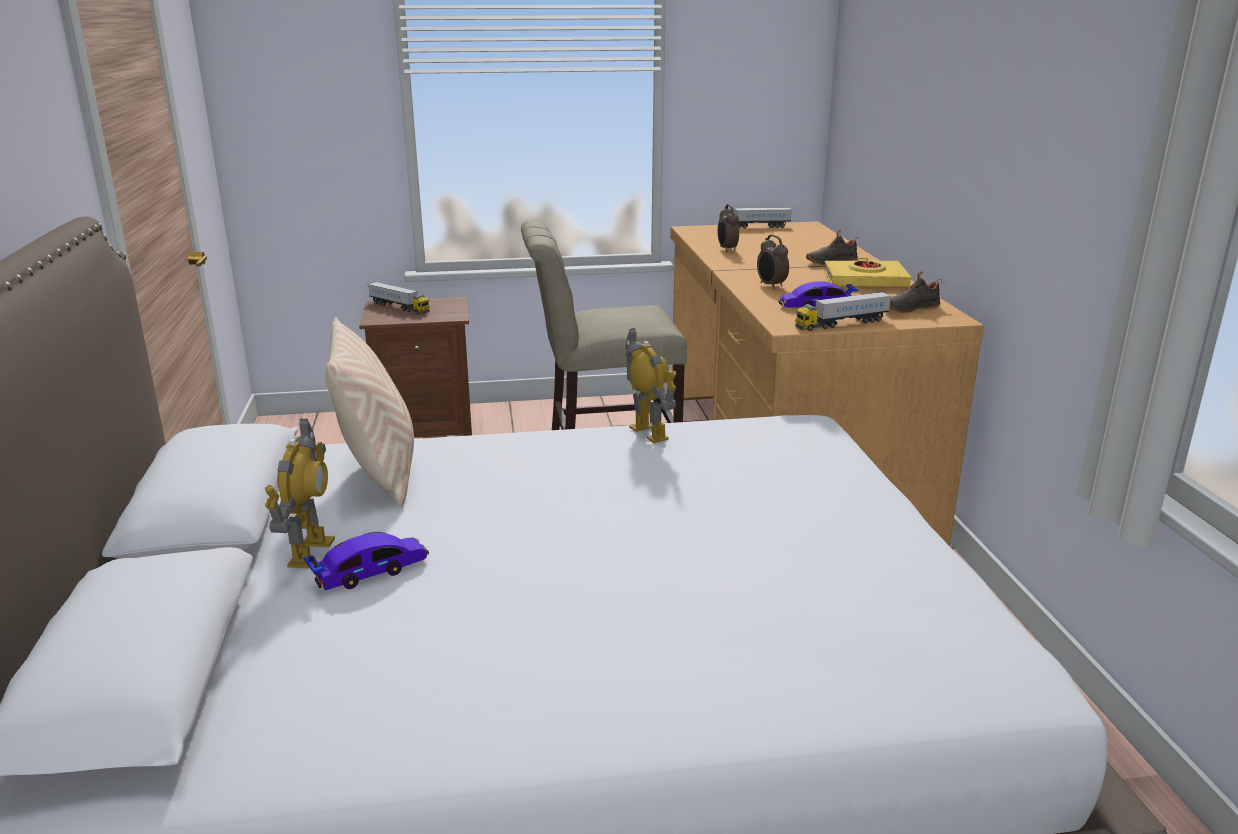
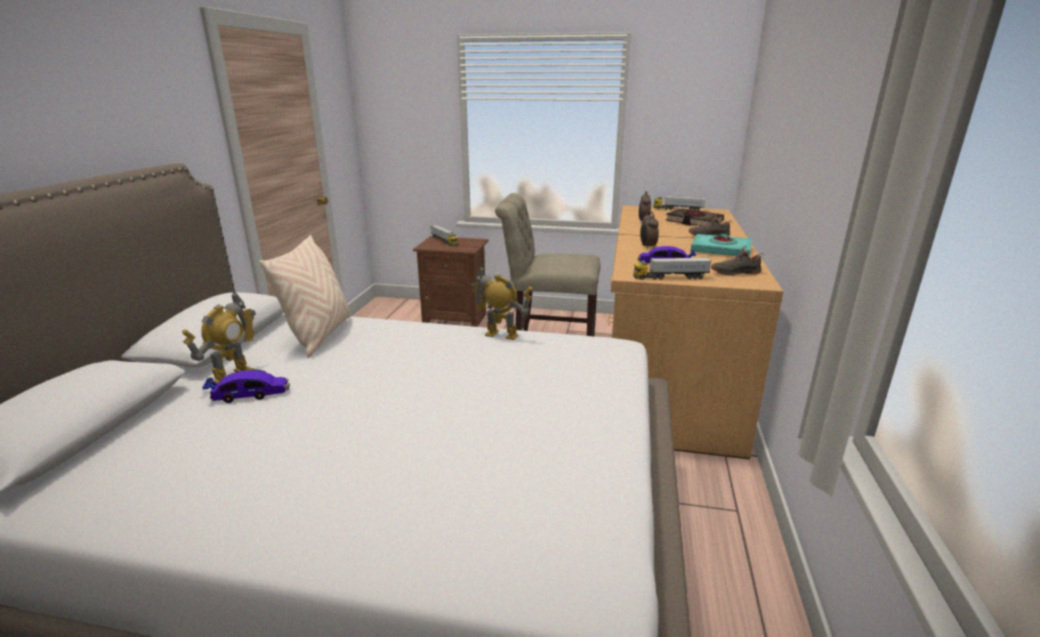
camera: 20 degrees right, 0 degrees up
toy robot [625,328,676,443] -> toy robot turned 60 degrees counterclockwise [470,267,532,340]
yellow book [824,258,911,287] -> turquoise book [691,234,752,256]
none -> black book [666,208,724,226]

